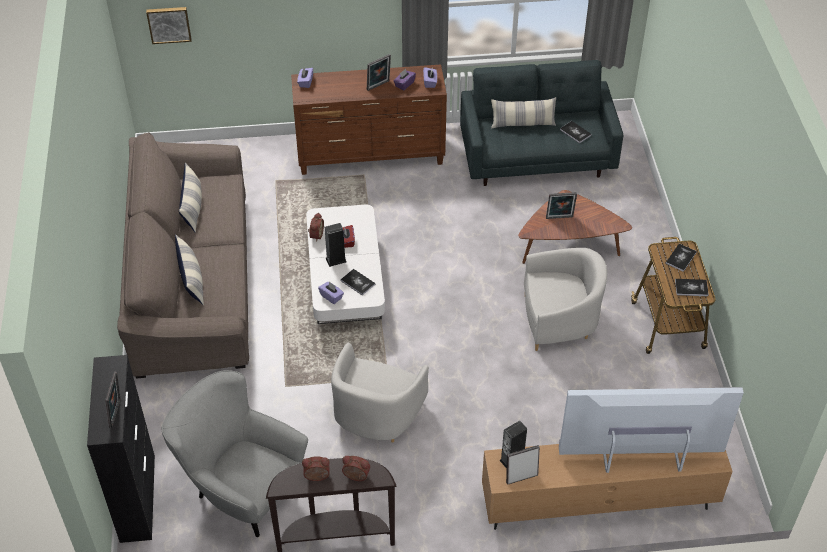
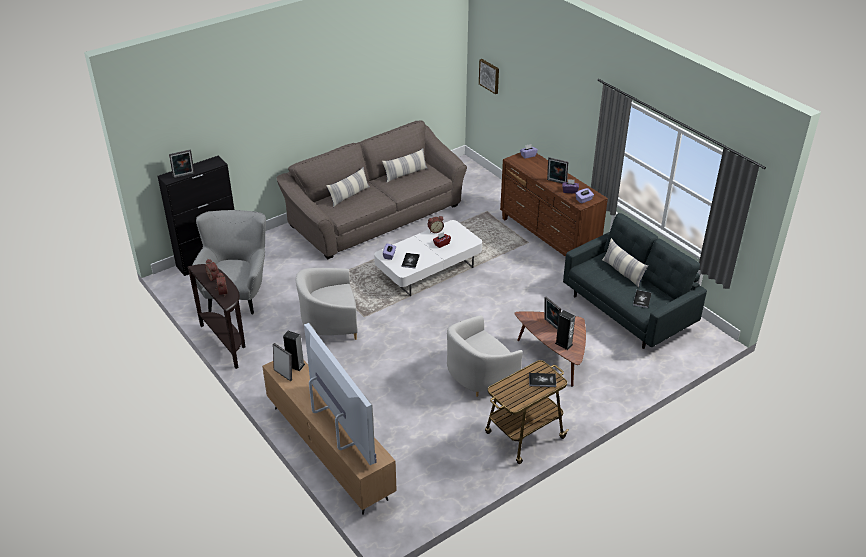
camera: 60 degrees right, 10 degrees down
speaker [325,223,346,267] -> speaker moved to [555,310,575,350]
white armchair [524,248,607,351] -> white armchair turned 90 degrees clockwise [447,315,523,397]
book [675,279,709,296] -> none

